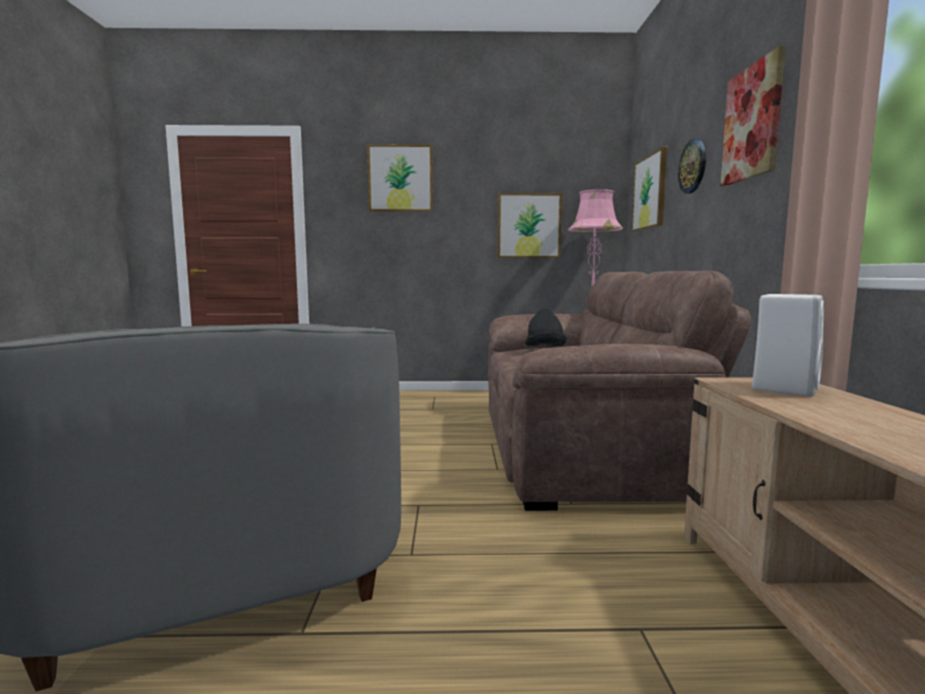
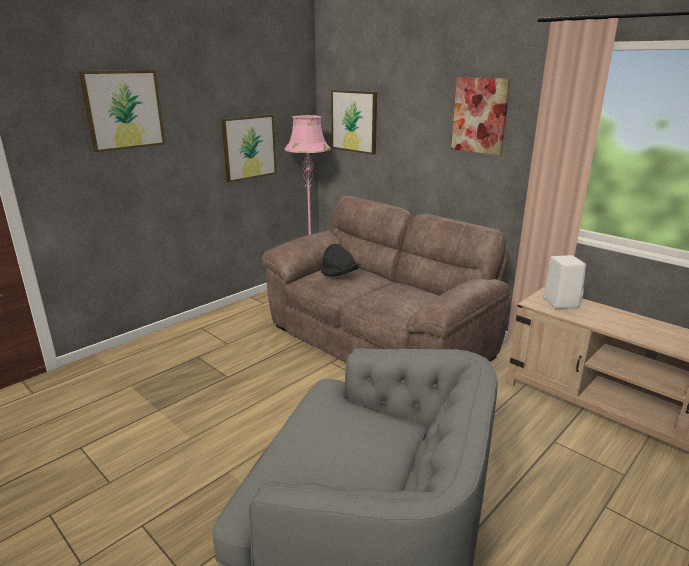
camera: 45 degrees left, 15 degrees up
wall clock [678,139,706,194] -> none

